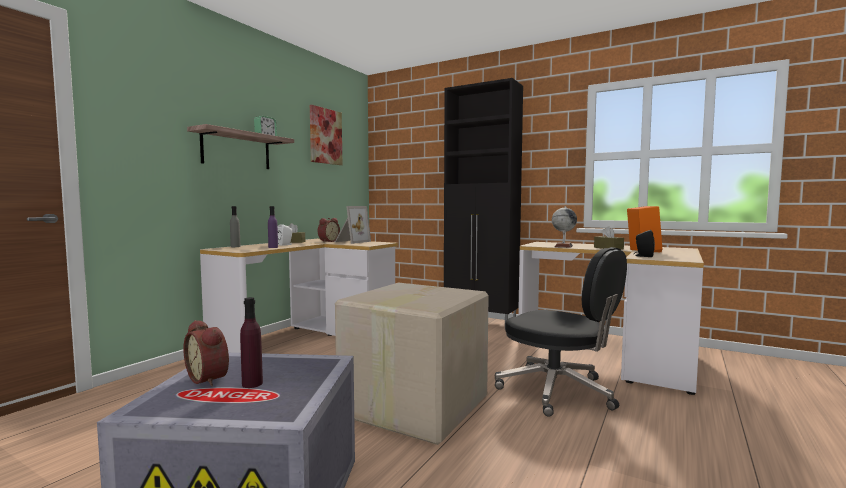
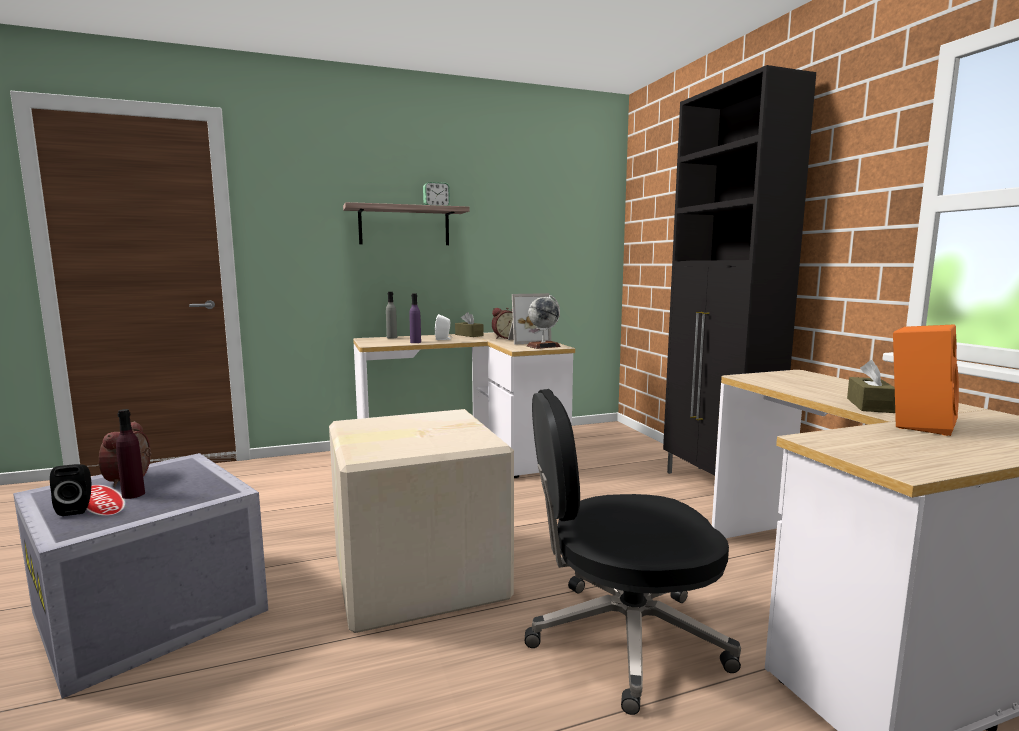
camera: 40 degrees right, 5 degrees up
picture [310,105,342,165] -> none
black office chair [495,247,627,417] -> black office chair turned 90 degrees clockwise [525,389,741,715]
globe [552,206,577,248] -> globe moved to [527,295,561,349]
black speaker [633,230,655,257] -> black speaker moved to [50,464,91,516]

